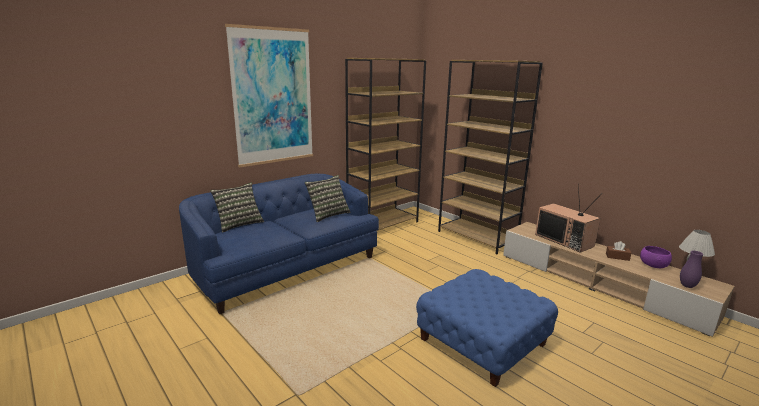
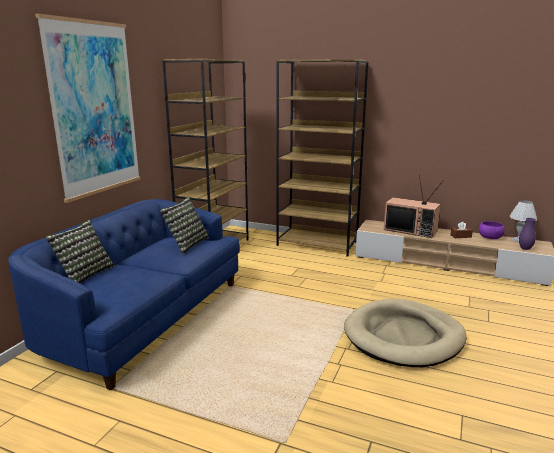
camera: 25 degrees left, 0 degrees up
blue ottoman [416,269,558,387] -> beige dog bed [344,299,466,367]

